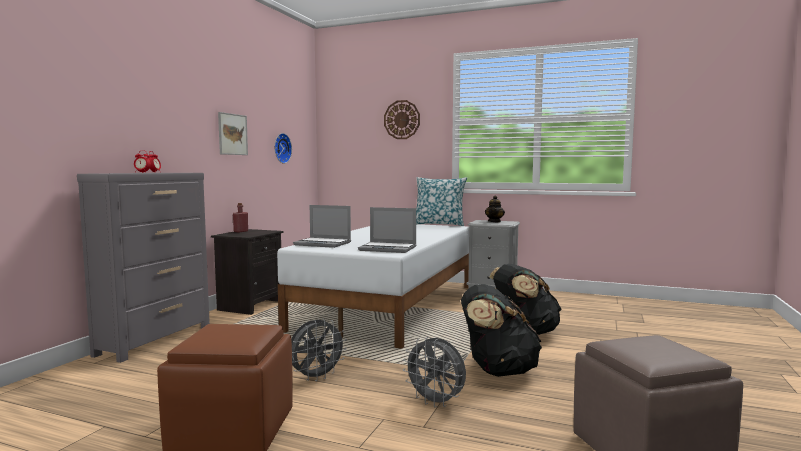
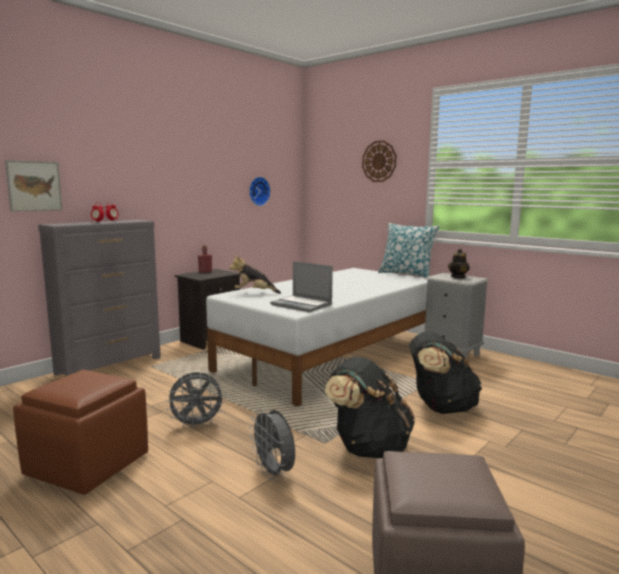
camera: 20 degrees right, 5 degrees up
picture [218,112,248,155] -> picture moved to [5,160,63,212]
laptop [293,205,351,248] -> plush toy [230,256,281,294]

